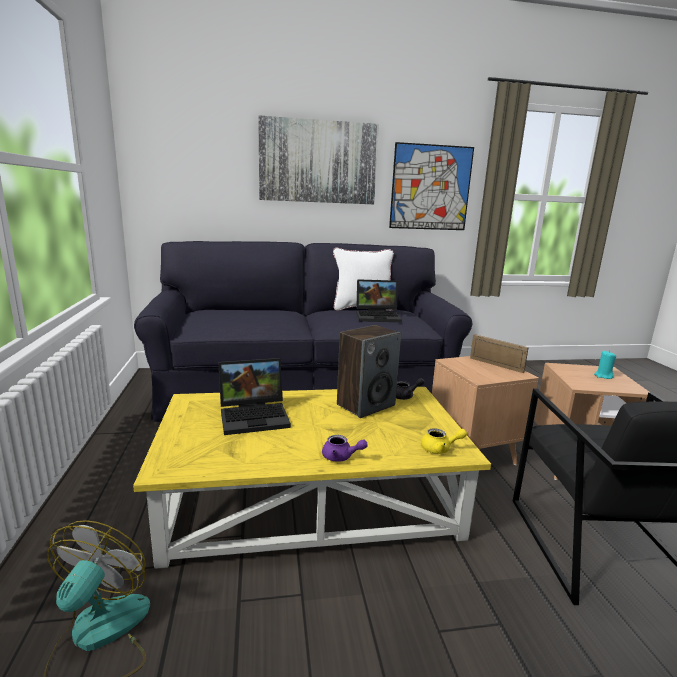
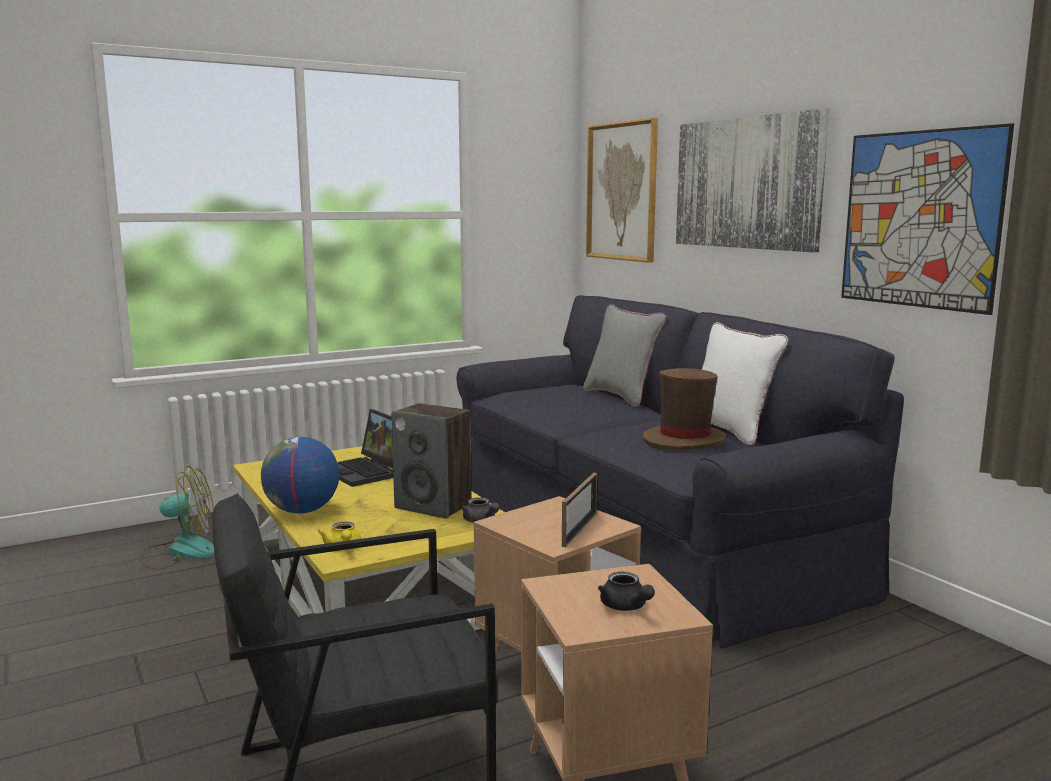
camera: 70 degrees right, 5 degrees down
purple teapot [322,435,368,462] -> globe [261,437,339,514]
laptop [356,279,402,322] -> brown hat [643,368,726,451]
turquoise candle [594,351,616,379] -> black teapot [598,571,655,611]
none -> grey pillow [583,304,666,407]
none -> picture [586,118,658,263]

